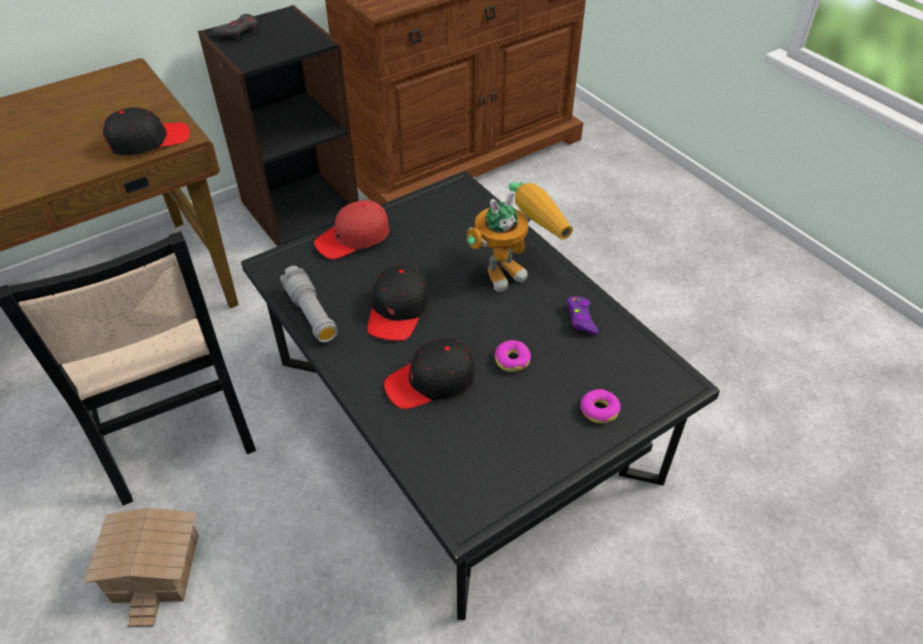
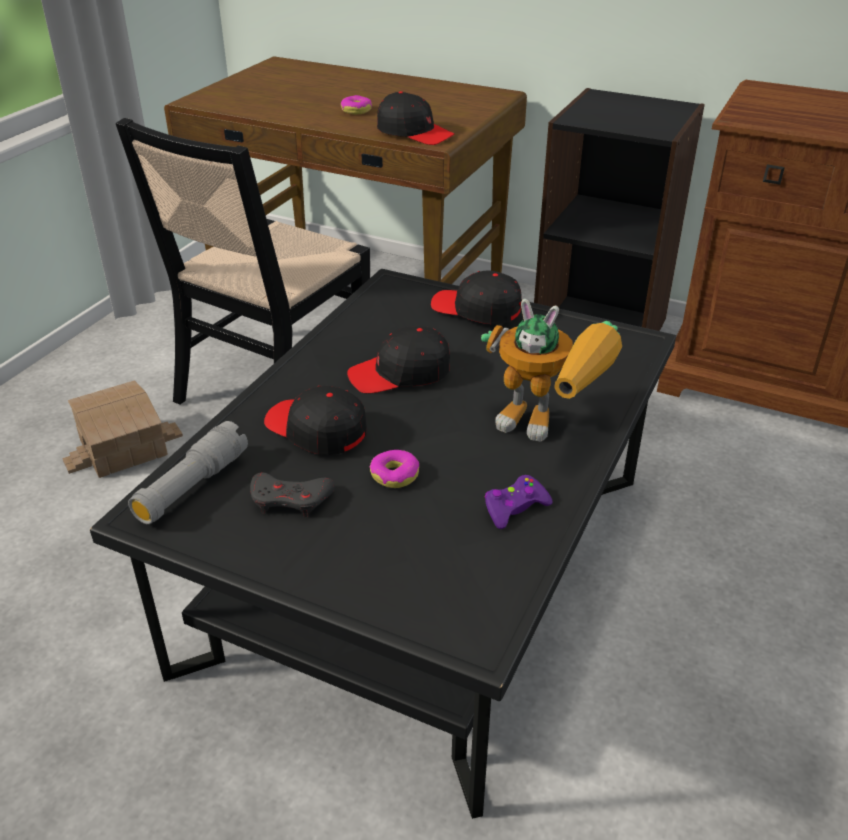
camera: 60 degrees right, 10 degrees down
grey game controller [212,14,257,40] -> grey game controller moved to [250,473,335,517]
grey flashlight [280,266,338,342] -> grey flashlight moved to [128,421,248,524]
red cap [314,200,389,259] -> black cap [431,270,522,324]
donut [580,389,621,424] -> donut moved to [341,95,372,114]

